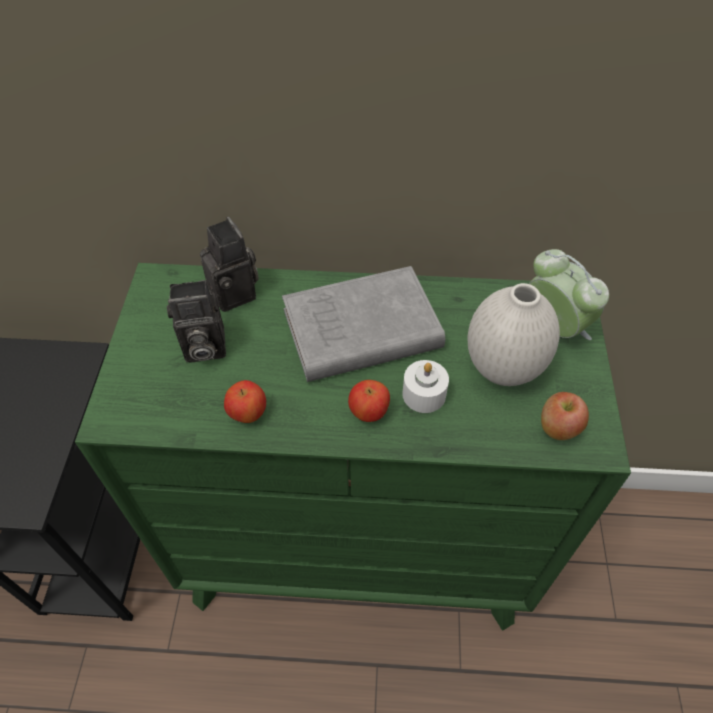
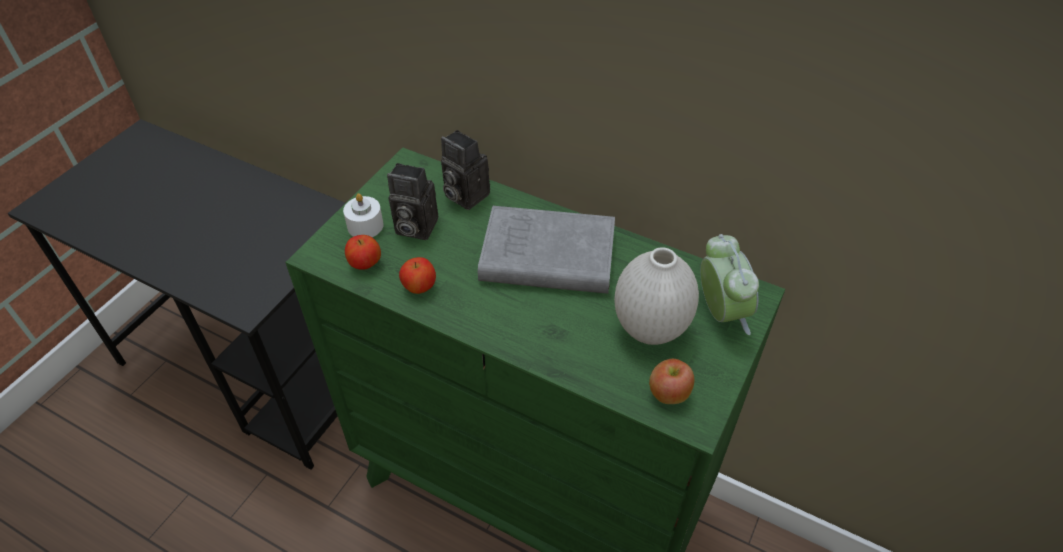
camera: 25 degrees right, 5 degrees down
camera [200,217,259,312] -> camera turned 135 degrees clockwise [441,130,490,210]
apple [348,380,390,422] -> apple moved to [345,235,381,270]
white candle [402,360,449,413] -> white candle moved to [343,193,384,237]

